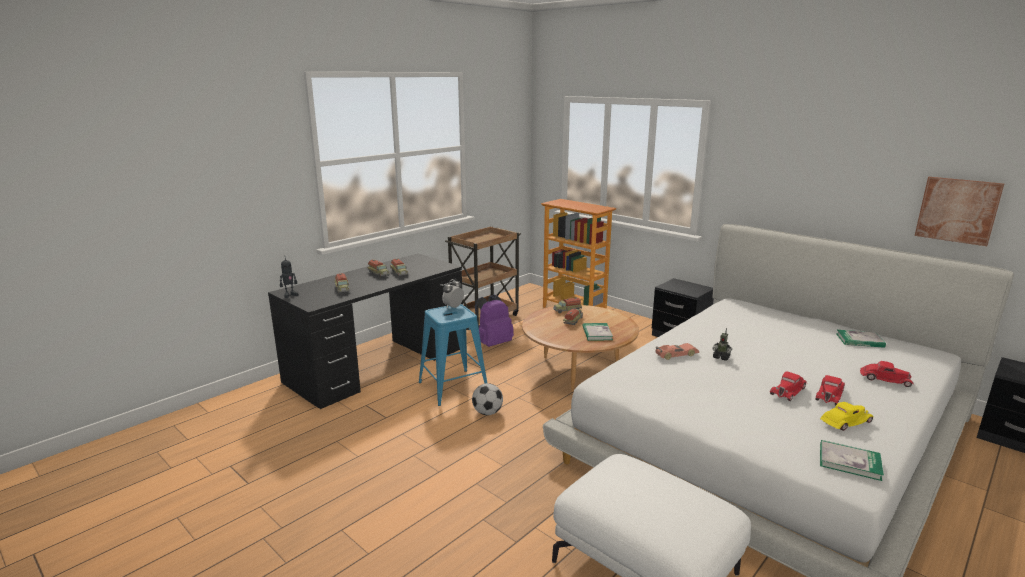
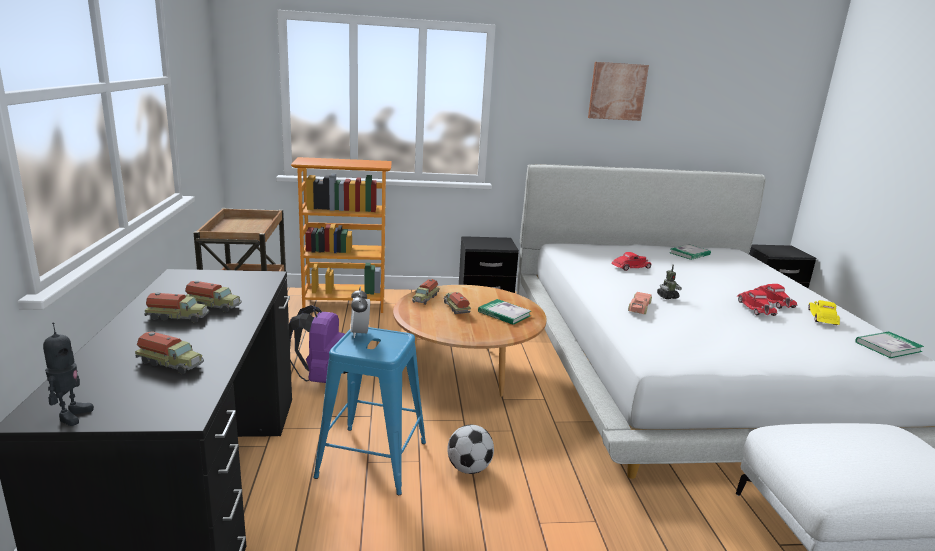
camera: 50 degrees left, 0 degrees up
red toy car [860,361,914,387] -> red toy car moved to [611,252,652,271]
picture [915,177,1004,246] -> picture moved to [588,62,649,121]

